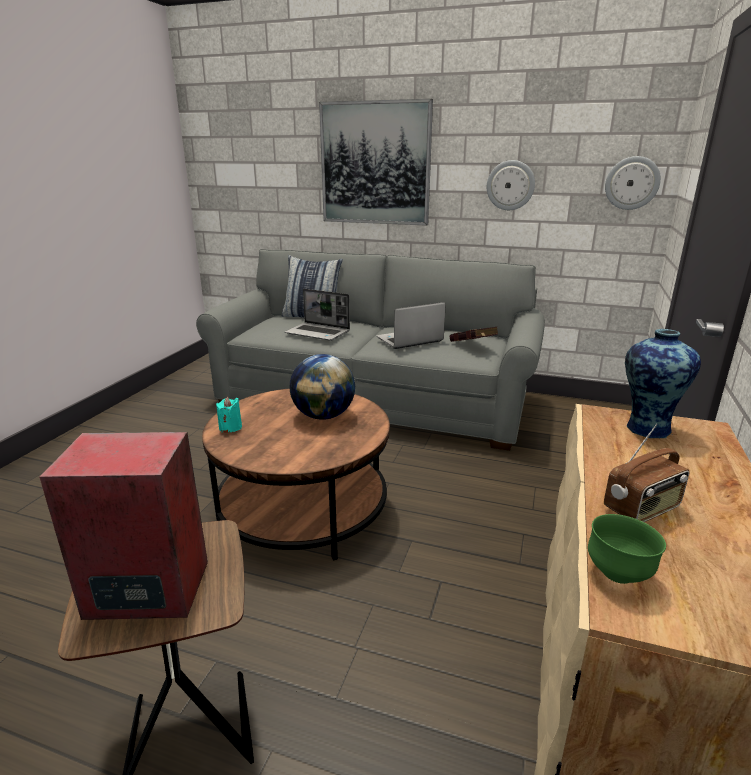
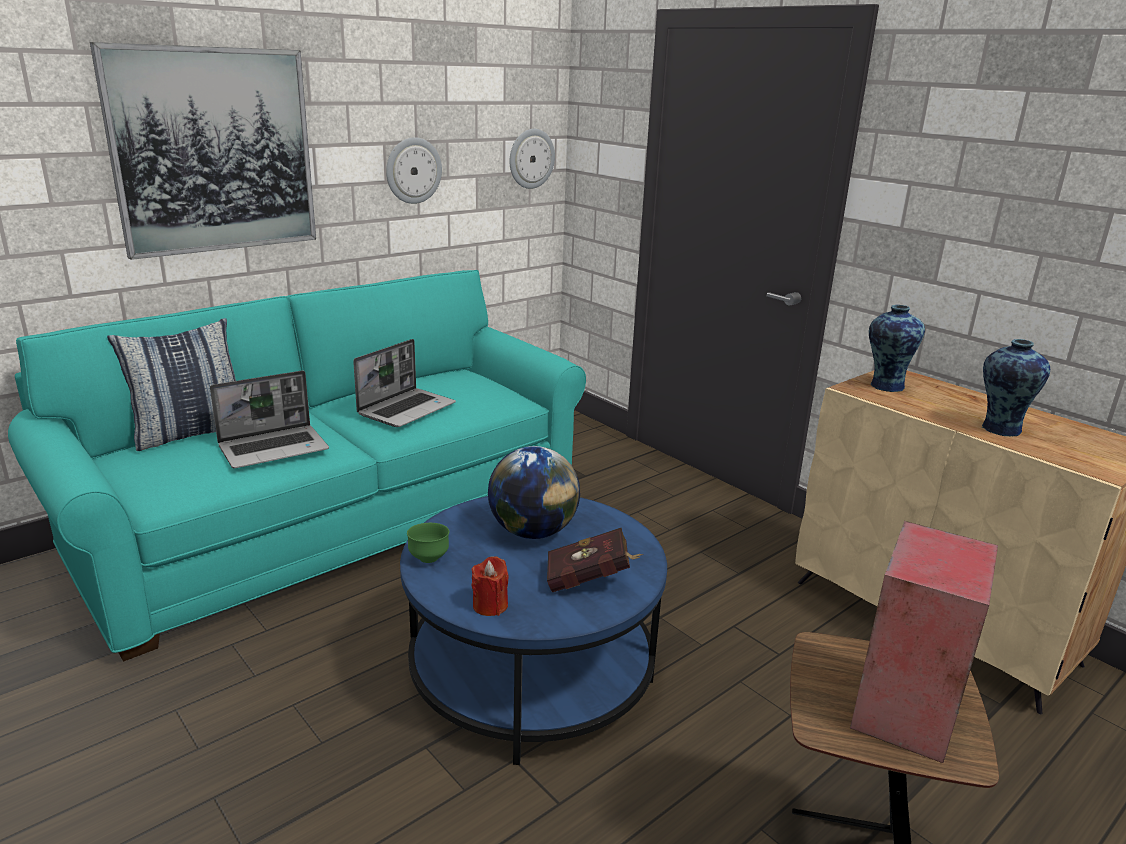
camera: 60 degrees left, 0 degrees up
grey sofa [196,249,545,451] -> turquoise sofa [8,270,586,661]
brown coffee table [202,388,390,561] -> blue coffee table [400,496,667,765]
turquoise candle [216,397,242,433] -> red candle [472,556,509,616]
laptop [376,302,446,349] -> laptop turned 150 degrees counterclockwise [353,339,456,427]
red book [450,327,498,342] -> red book moved to [547,528,643,592]
green bowl [588,514,666,584] -> green bowl moved to [407,523,449,563]
radio [604,424,689,522] -> vase [982,339,1050,436]

